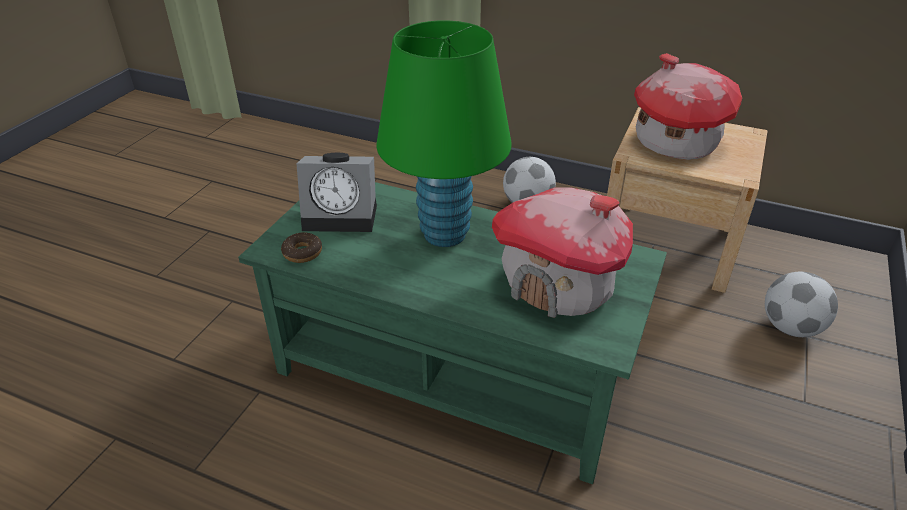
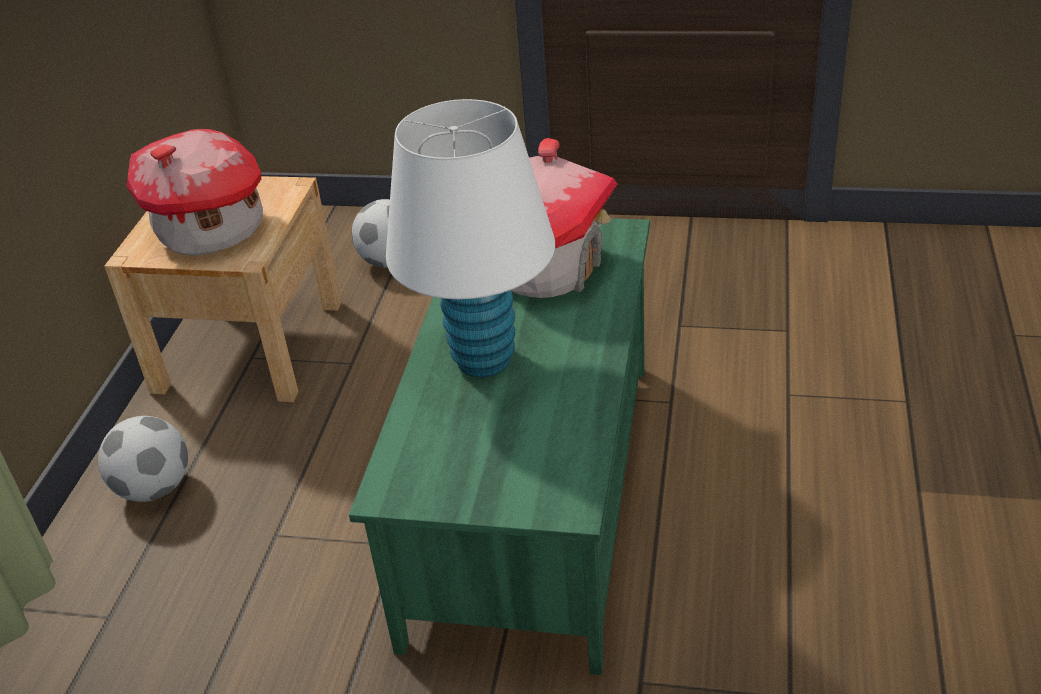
camera: 100 degrees left, 0 degrees up
donut [281,232,322,263] -> none
alarm clock [296,153,377,232] -> none
green table lamp [376,20,512,247] -> white table lamp [386,99,555,377]

